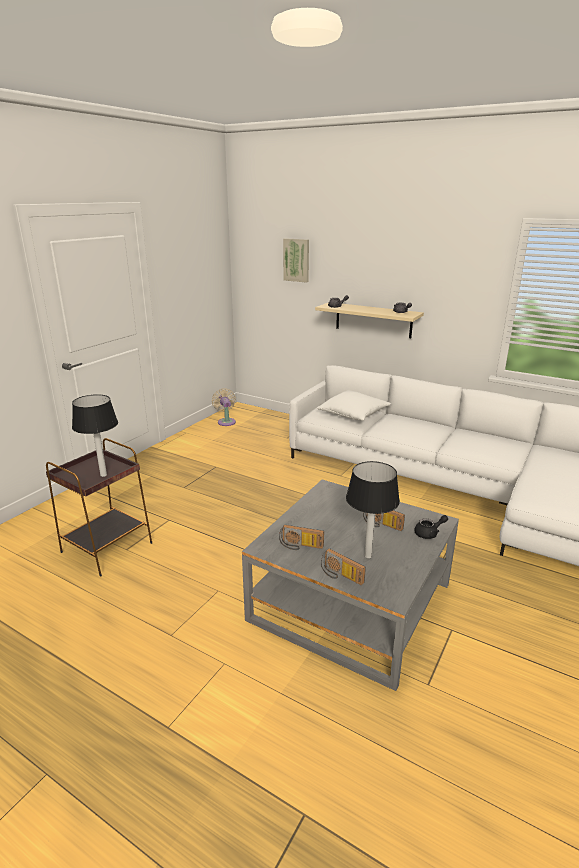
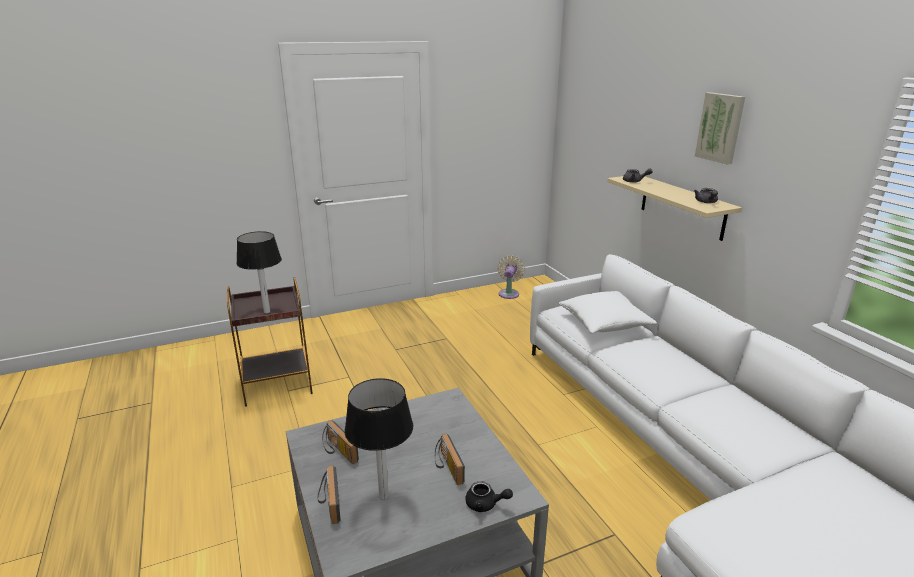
camera: 35 degrees right, 0 degrees up
picture [283,238,309,283] -> picture moved to [695,92,745,164]

